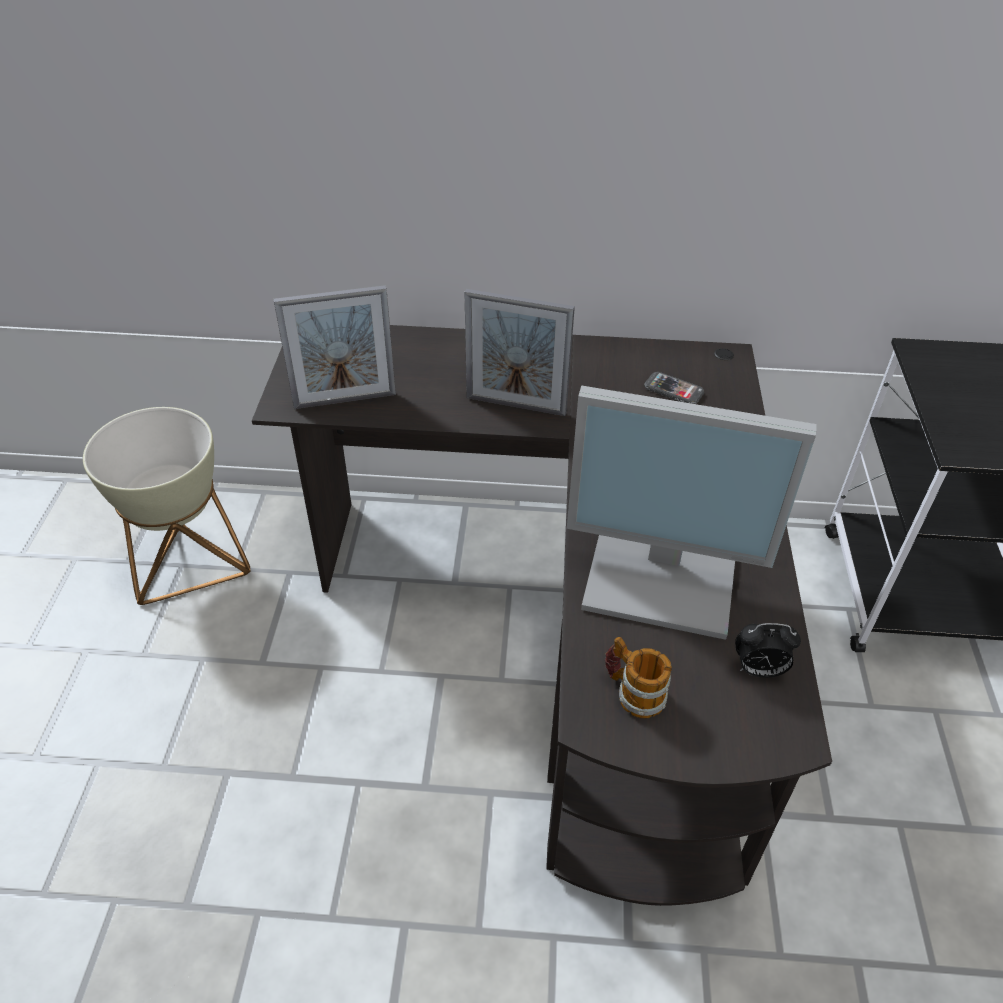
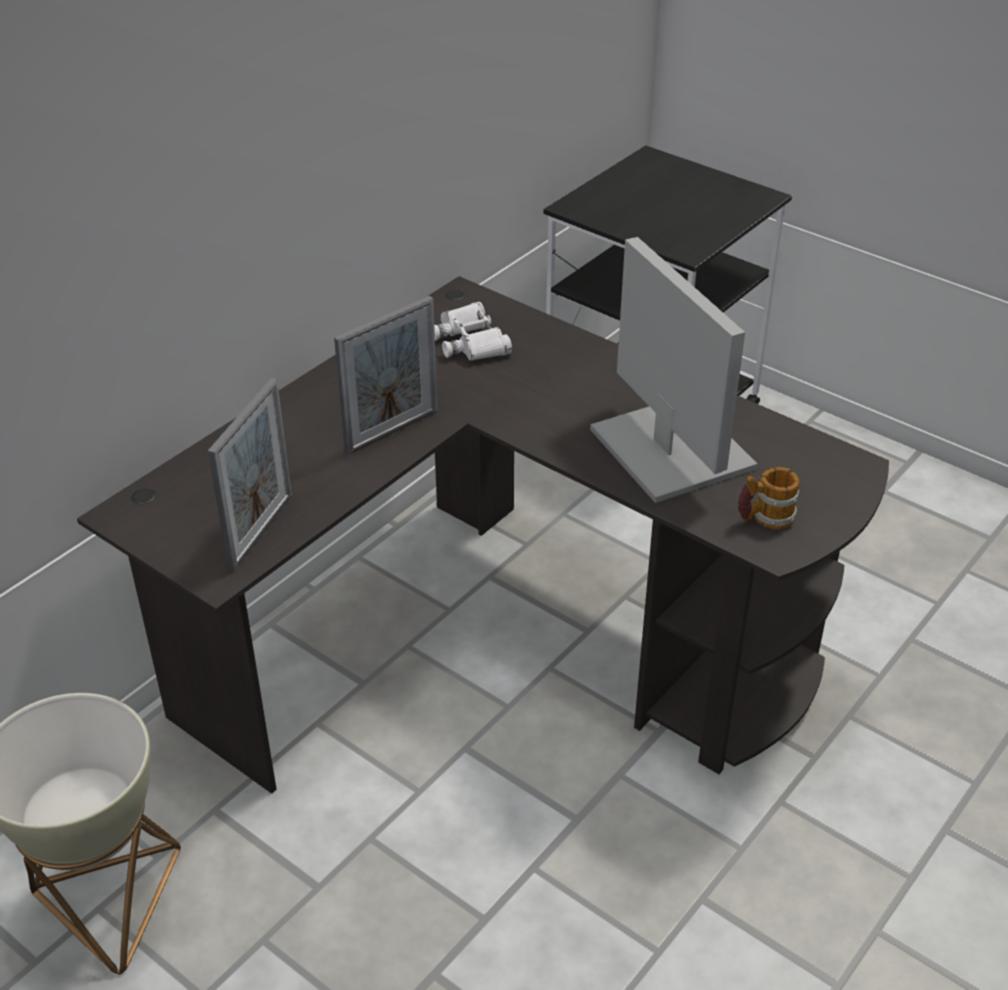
camera: 55 degrees left, 5 degrees down
monitor [567,385,817,640] -> monitor turned 75 degrees counterclockwise [590,237,757,503]
phone [644,372,704,404] -> white binoculars [434,302,512,361]
alarm clock [735,623,801,678] -> none

